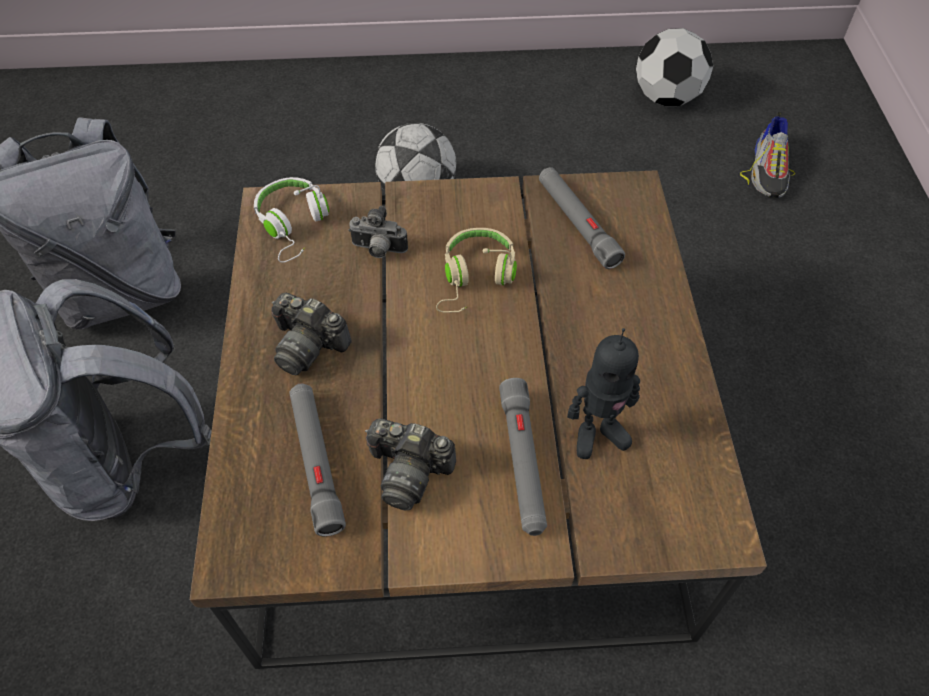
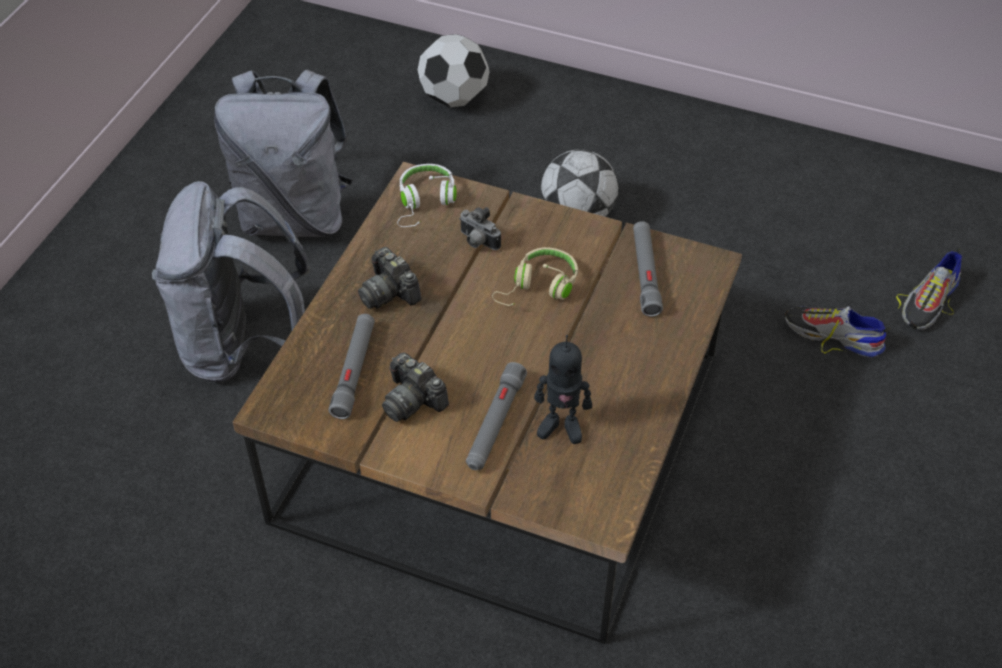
camera: 25 degrees right, 5 degrees down
football [636,28,713,106] -> football moved to [417,34,490,107]
none -> shoe [785,306,890,357]

